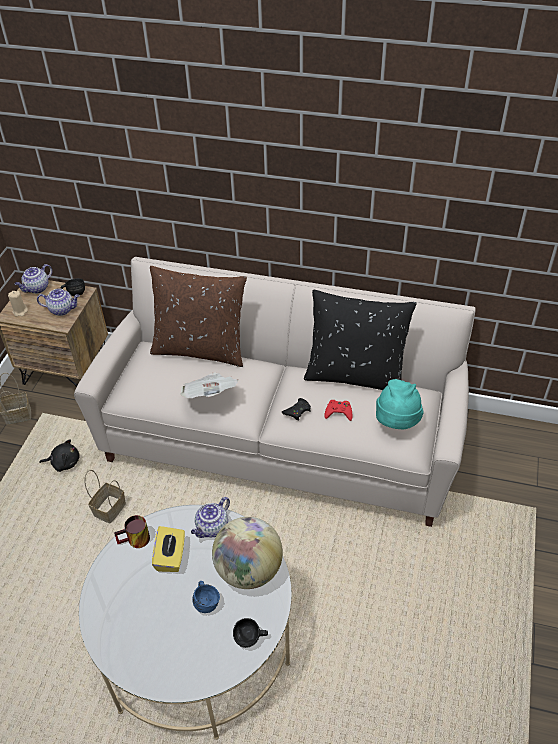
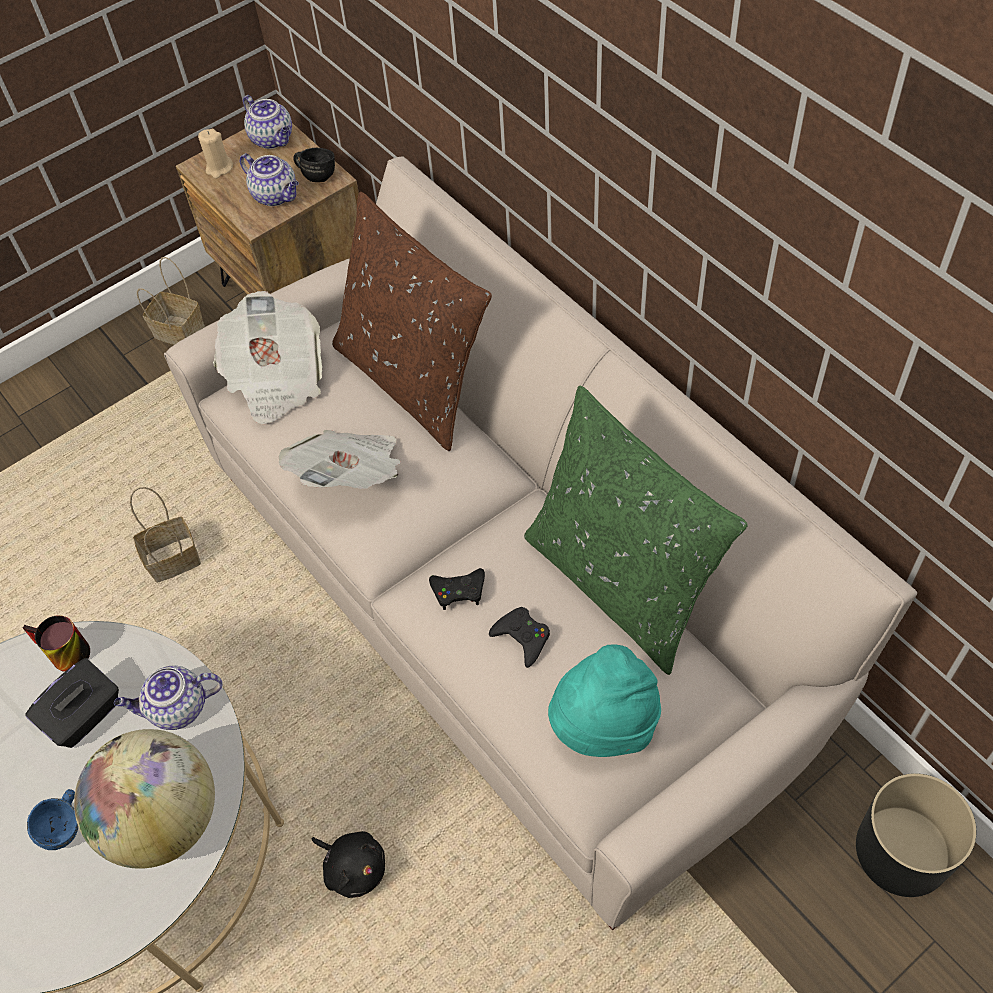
camera: 40 degrees right, 10 degrees up
teapot [15,264,52,294] -> teapot turned 120 degrees counterclockwise [243,95,292,149]
black plush toy [39,439,80,472] -> black plush toy moved to [311,831,385,898]
yellow tissue box [152,526,185,572] -> black tissue box [25,658,119,748]
black mug [233,618,268,648] -> none
black pillow [304,290,417,390] -> green pillow [524,385,748,675]
red game controller [324,400,353,421] -> black game controller [489,607,550,668]
none -> newspaper [213,291,322,425]
none -> black planter [856,773,976,897]

